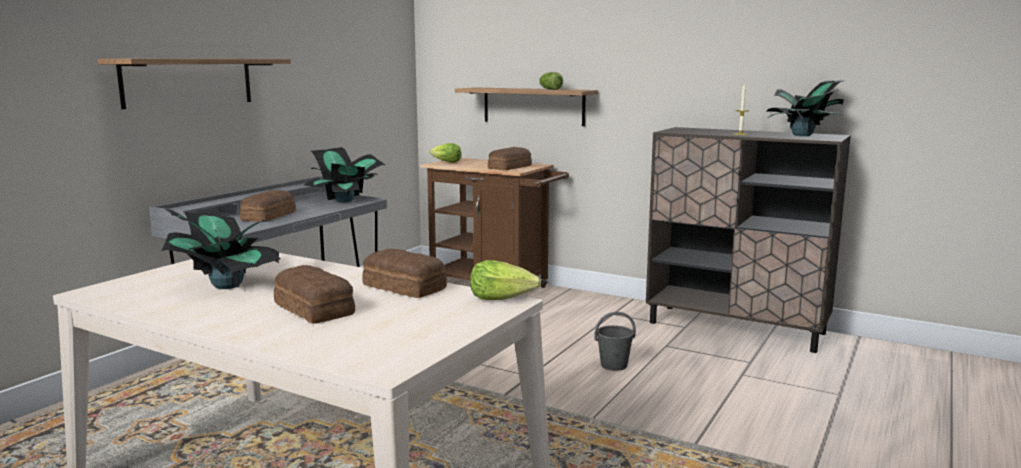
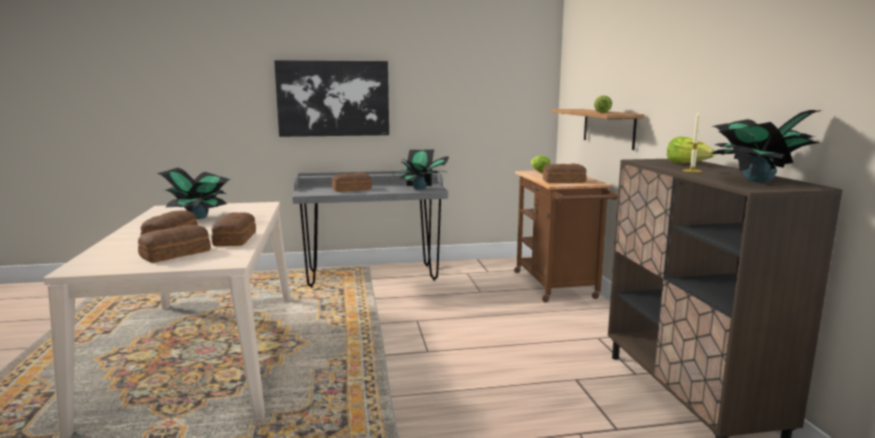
camera: 50 degrees right, 0 degrees up
shelf [98,59,291,109] -> picture [274,60,389,137]
lettuce [470,260,541,300] -> lettuce moved to [667,137,715,163]
grey bucket [594,312,636,371] -> none
none -> bread [138,225,211,263]

